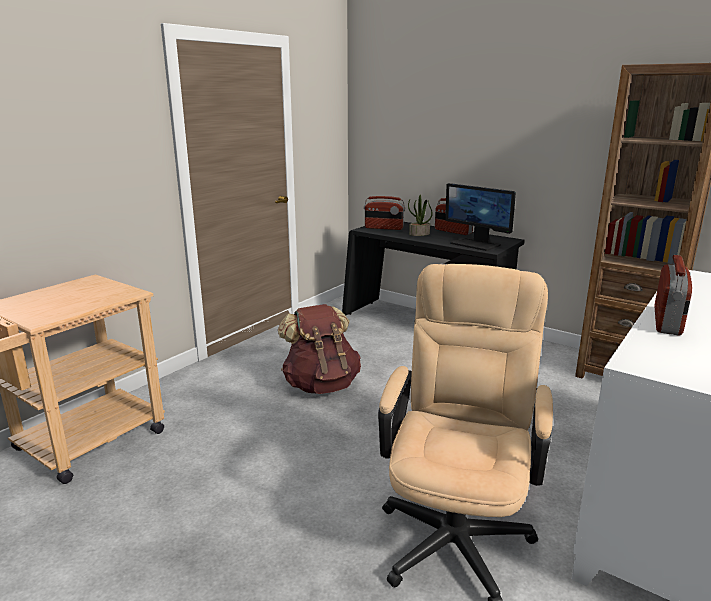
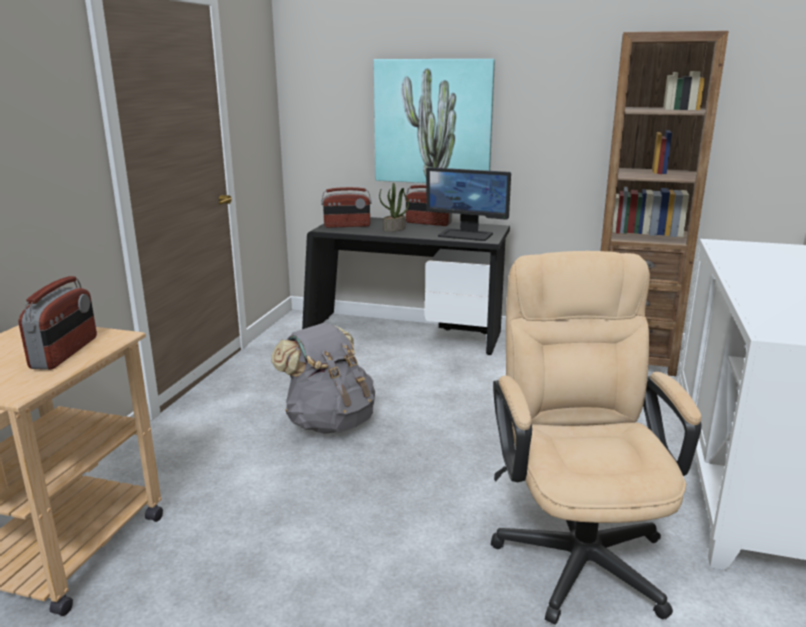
camera: 20 degrees left, 0 degrees up
brown backpack [278,304,361,394] -> grey backpack [271,323,375,434]
radio [655,255,692,335] -> radio moved to [19,276,97,370]
none -> picture [373,59,495,183]

